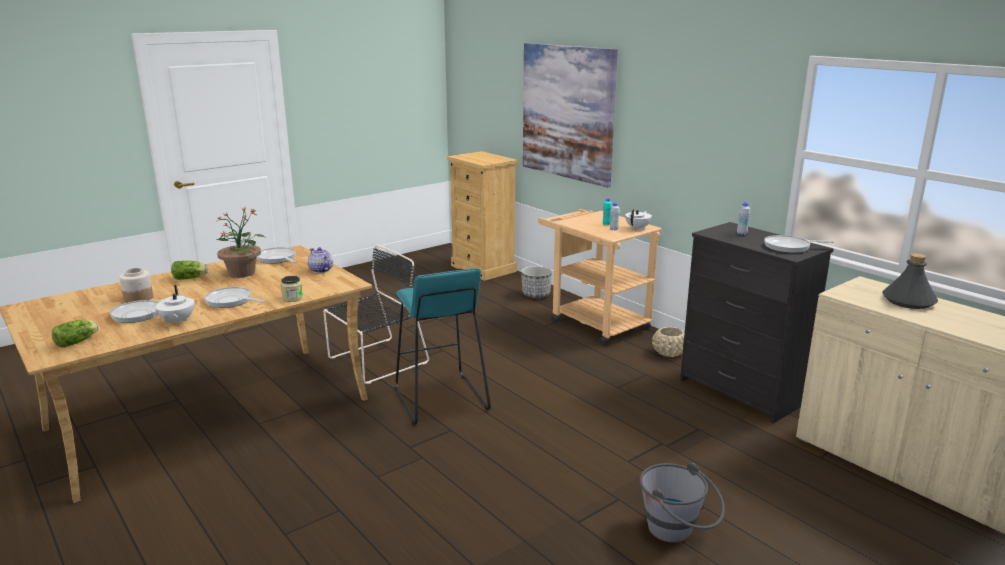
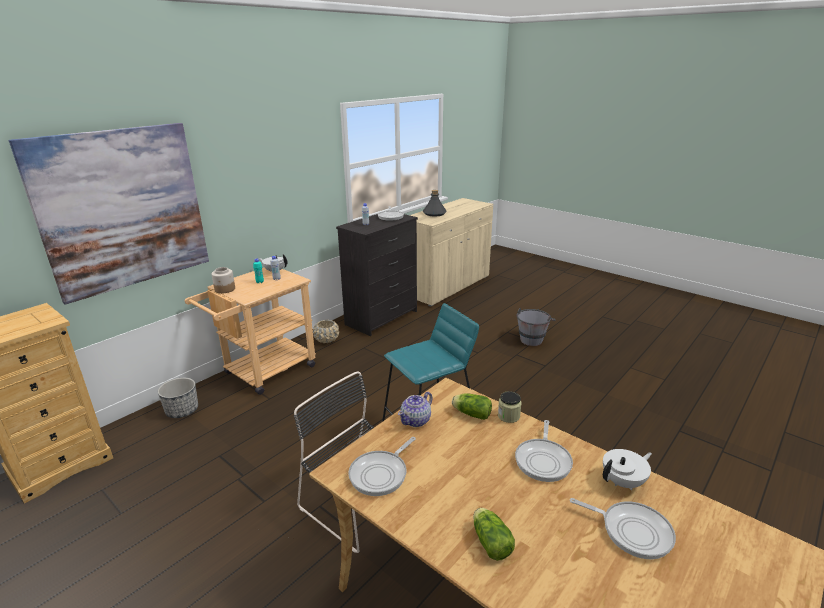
camera: 100 degrees left, 5 degrees up
lettuce [51,320,99,348] -> lettuce moved to [452,393,492,420]
jar [119,268,153,303] -> jar moved to [211,267,235,293]
potted plant [217,207,266,278] -> none

